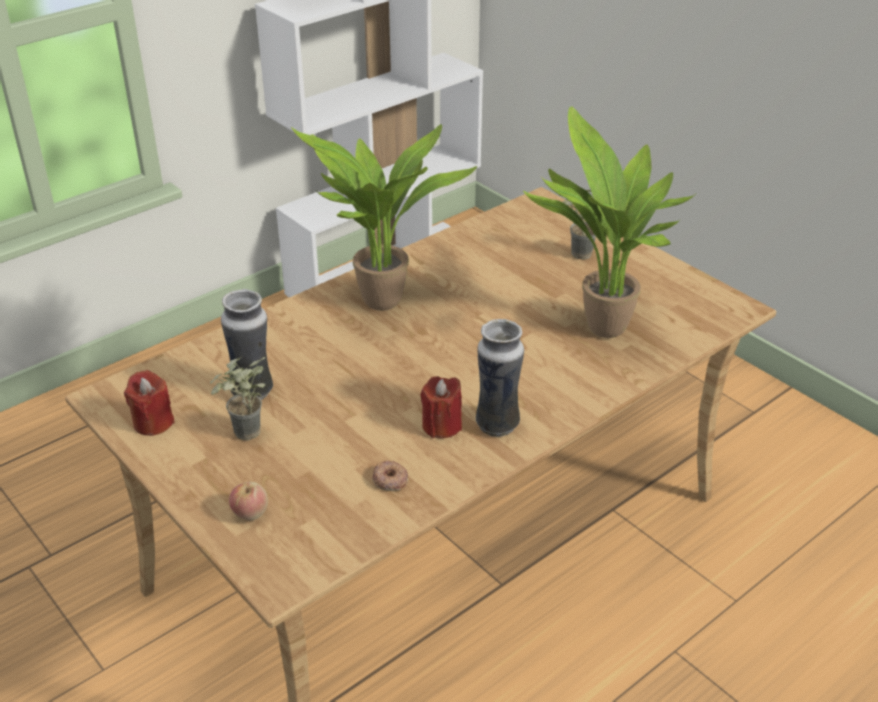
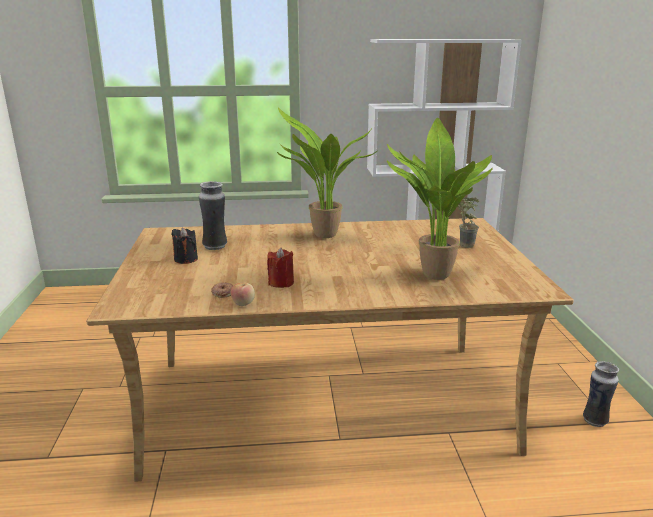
camera: 35 degrees right, 15 degrees down
red candle [124,370,175,436] -> none
potted plant [210,357,265,440] -> black candle [171,228,198,264]
apple [229,482,268,521] -> apple moved to [231,283,255,306]
vase [476,319,524,437] -> vase moved to [583,361,619,427]

